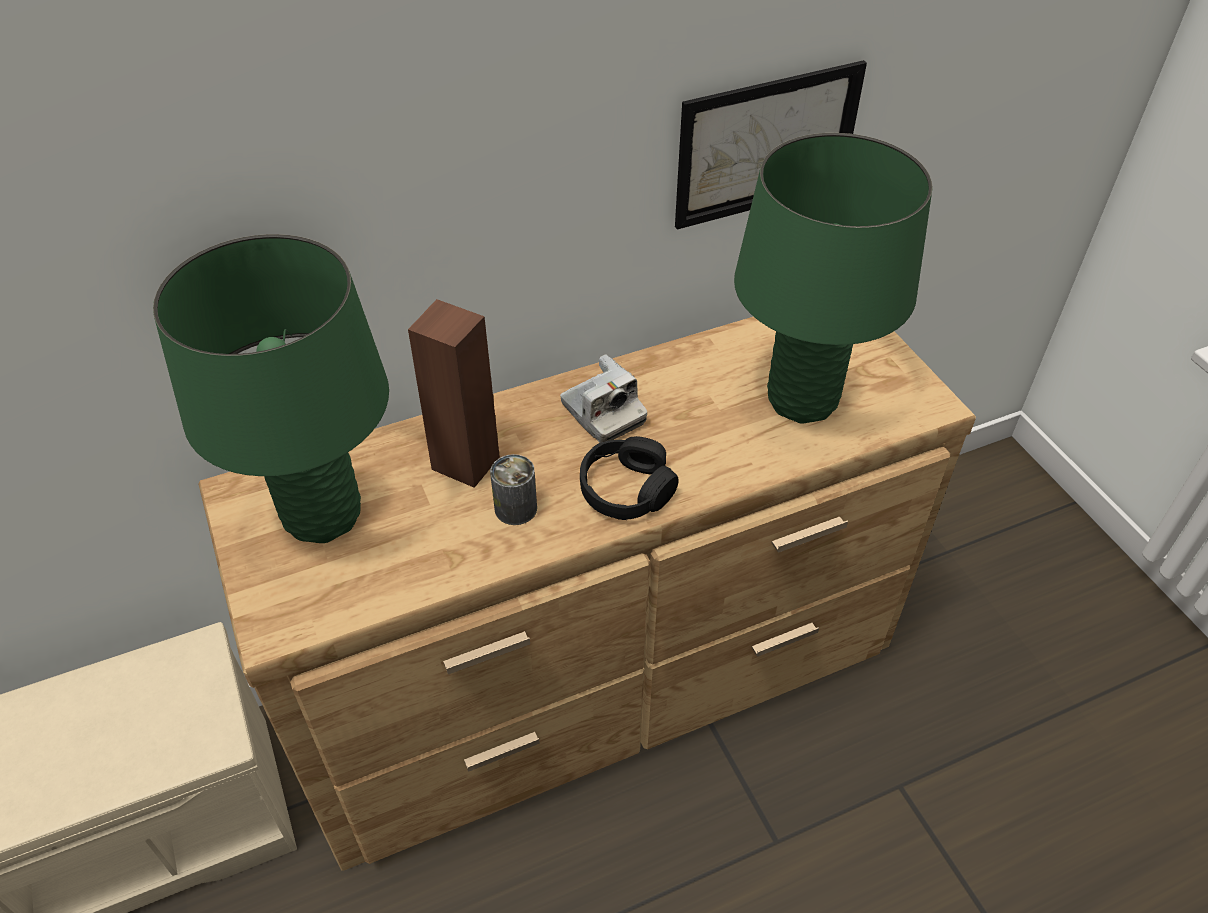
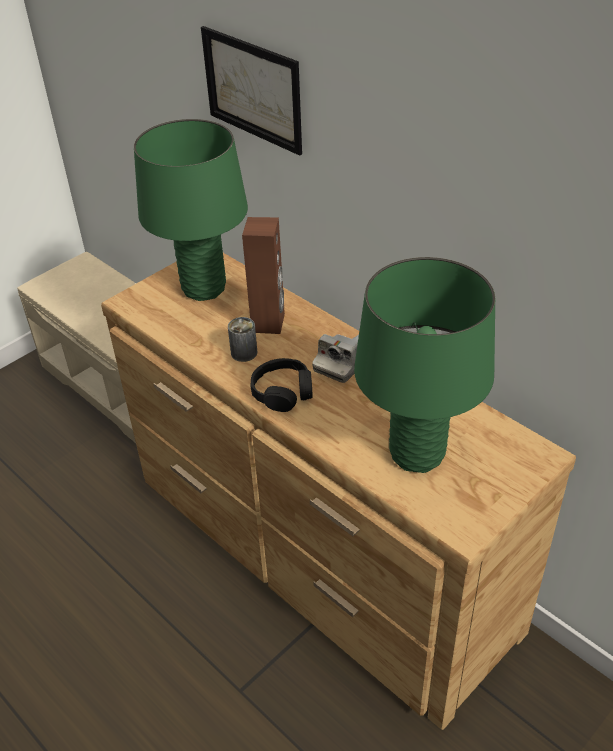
camera: 70 degrees right, 5 degrees down
picture [675,60,867,230] -> picture moved to [201,26,302,156]

